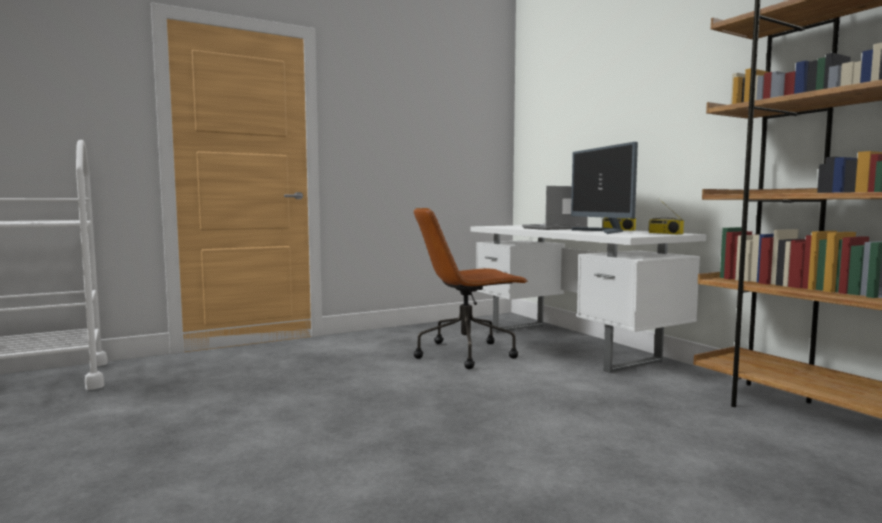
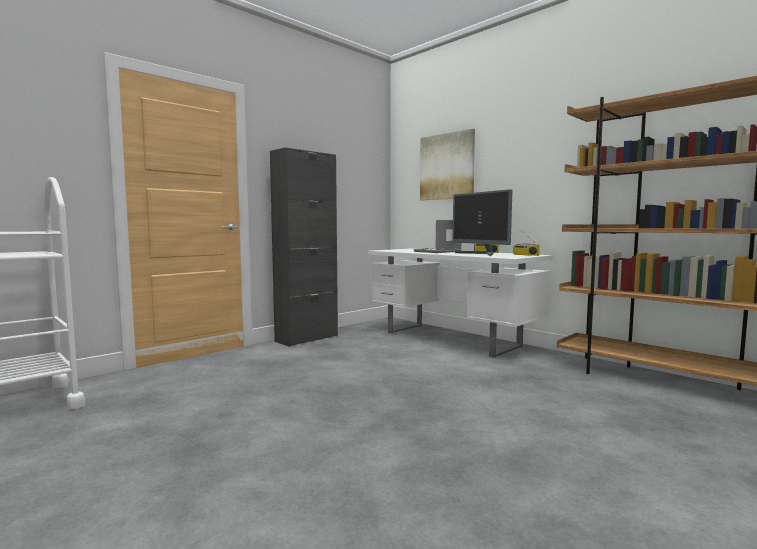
camera: 15 degrees left, 0 degrees up
brown office chair [414,208,528,369] -> none
none -> black cabinet [270,147,338,347]
none -> picture [420,129,475,200]

